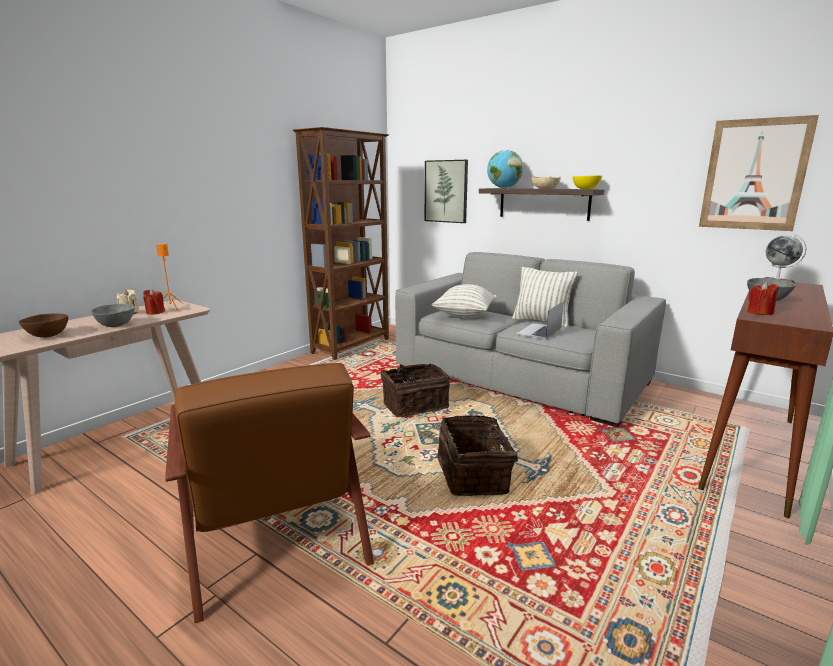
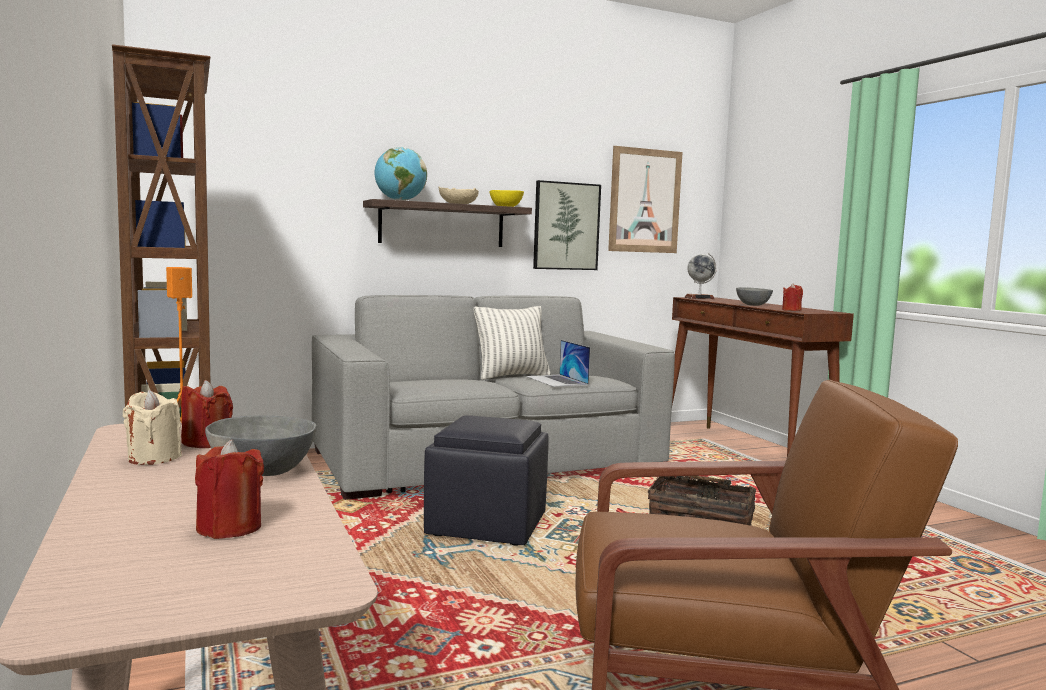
camera: 60 degrees left, 10 degrees down
brown bowl [19,313,68,338] -> red candle [195,439,264,539]
basket [380,364,450,417] -> black ottoman [424,415,549,546]
picture [425,160,468,223] -> picture moved to [533,180,601,270]
pillow [432,284,497,318] -> none

